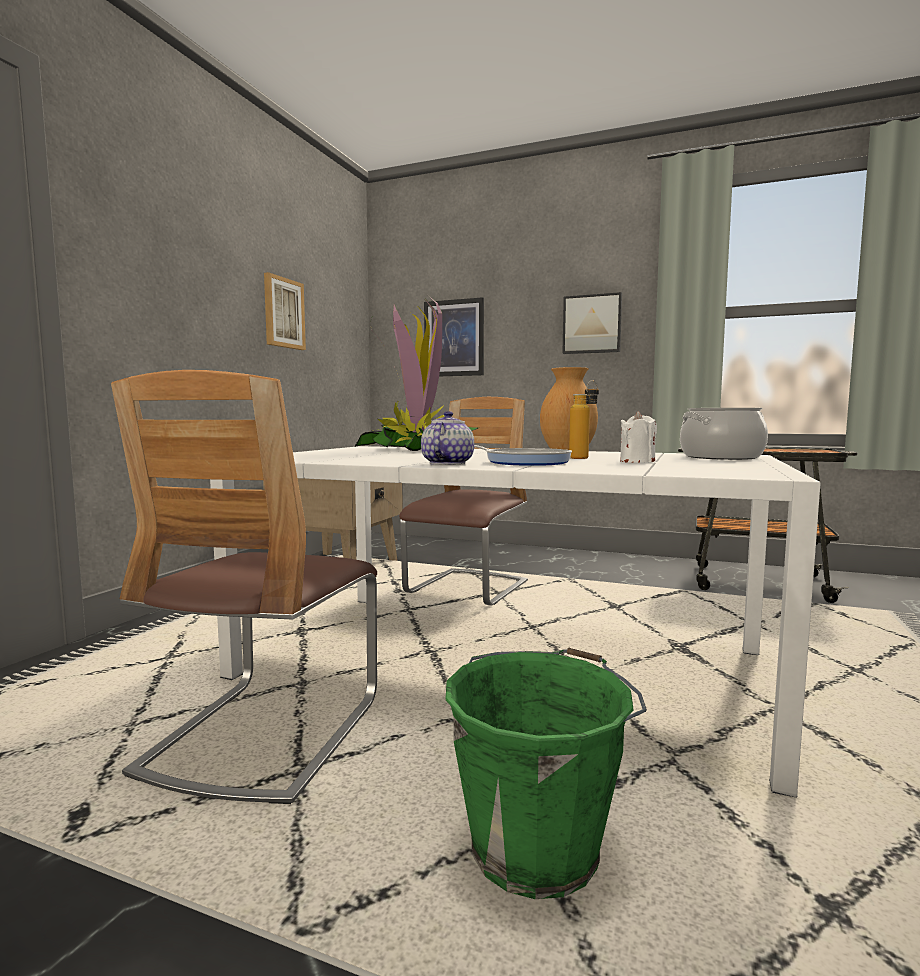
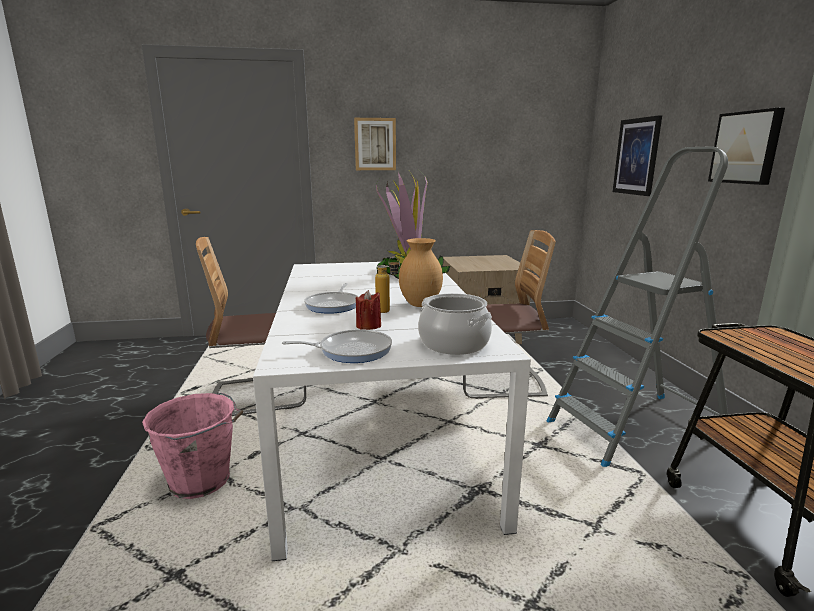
camera: 60 degrees right, 10 degrees up
picture [264,272,306,350] -> picture moved to [354,118,396,170]
teapot [421,411,474,465] -> none
green bucket [445,647,647,899] -> pink bucket [142,393,243,499]
white candle [620,411,657,463] -> red candle [356,290,381,330]
none -> frying pan [282,329,392,363]
none -> grey step ladder [547,146,728,467]

